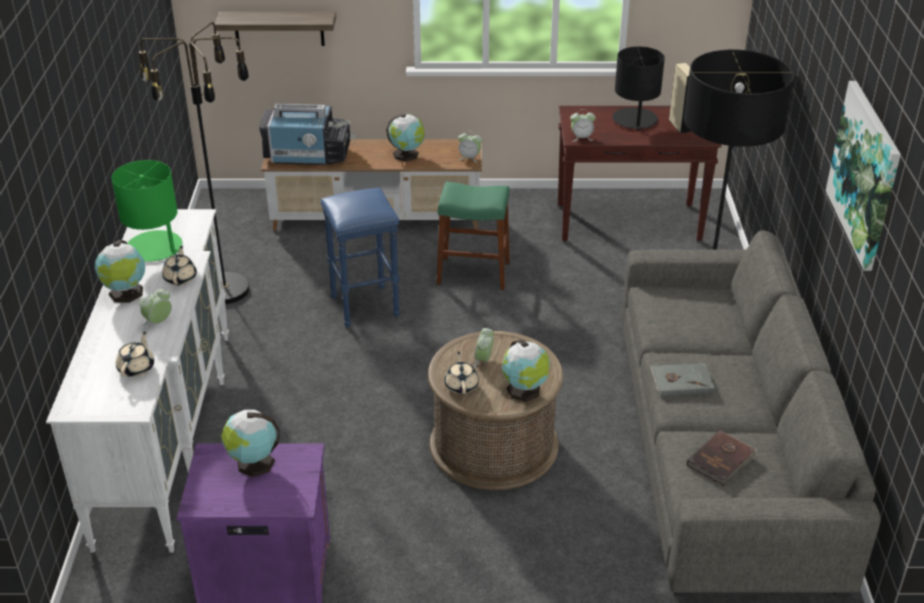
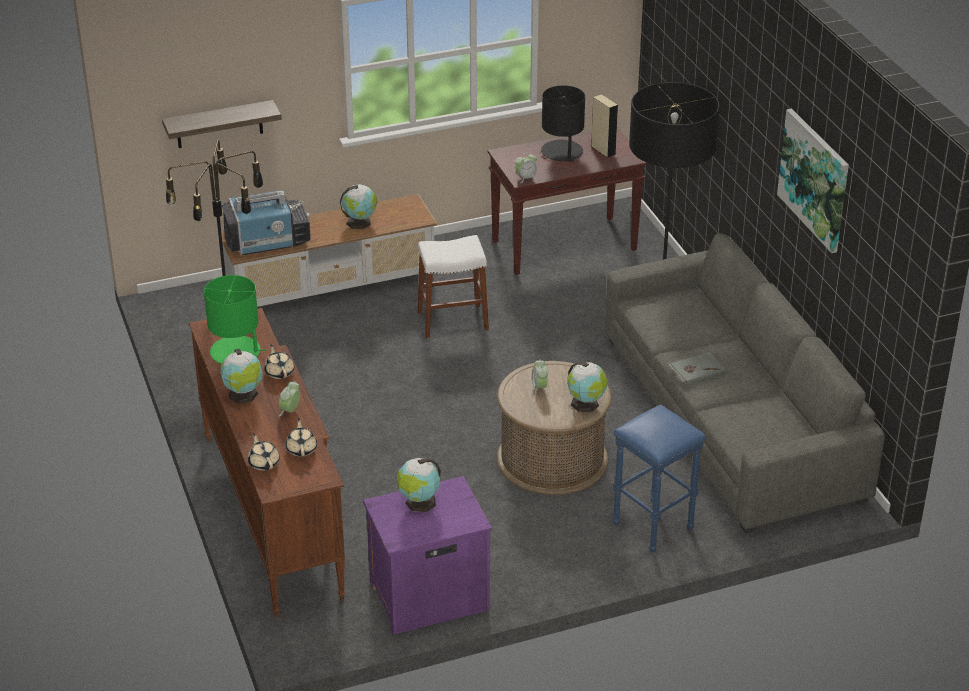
camera: 20 degrees left, 0 degrees up
white cabinet [46,209,229,553] -> brown cabinet [189,308,346,618]
blue stool [320,188,400,327] -> blue stool moved to [613,405,706,552]
green stool [437,182,510,290] -> white stool [418,235,489,338]
beige teapot [444,351,479,394] -> beige teapot moved to [248,433,280,471]
alarm clock [458,131,482,163] -> none
brown book [687,430,758,486] -> none

